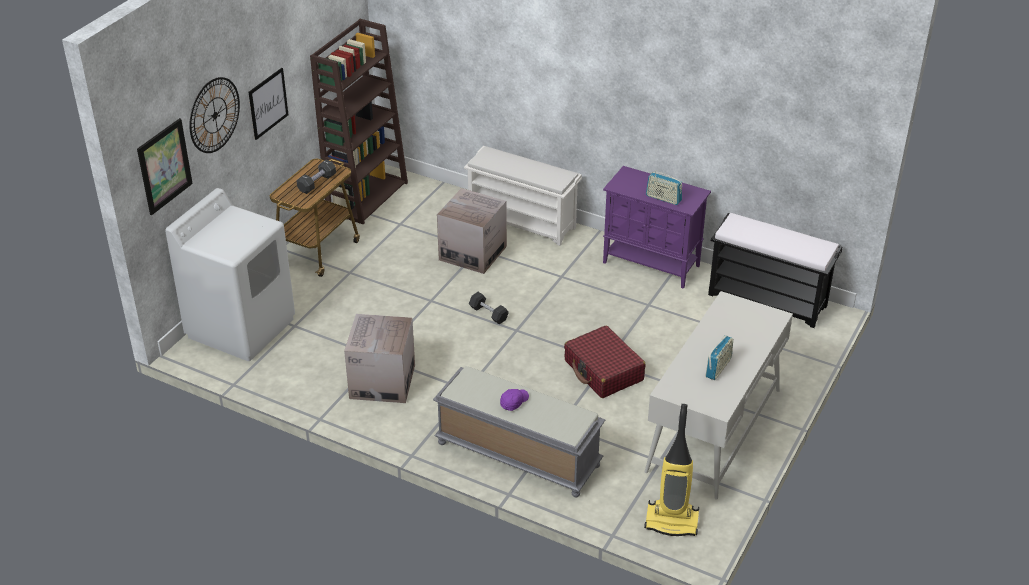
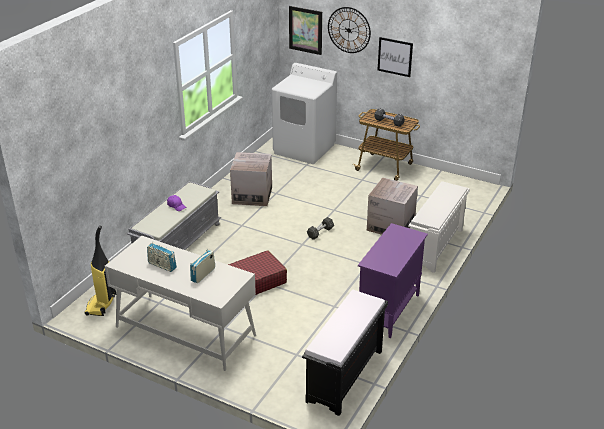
camera: 90 degrees right, 5 degrees down
brown bookcase [310,19,408,224] -> none
radio [646,170,682,205] -> radio moved to [190,248,215,283]

